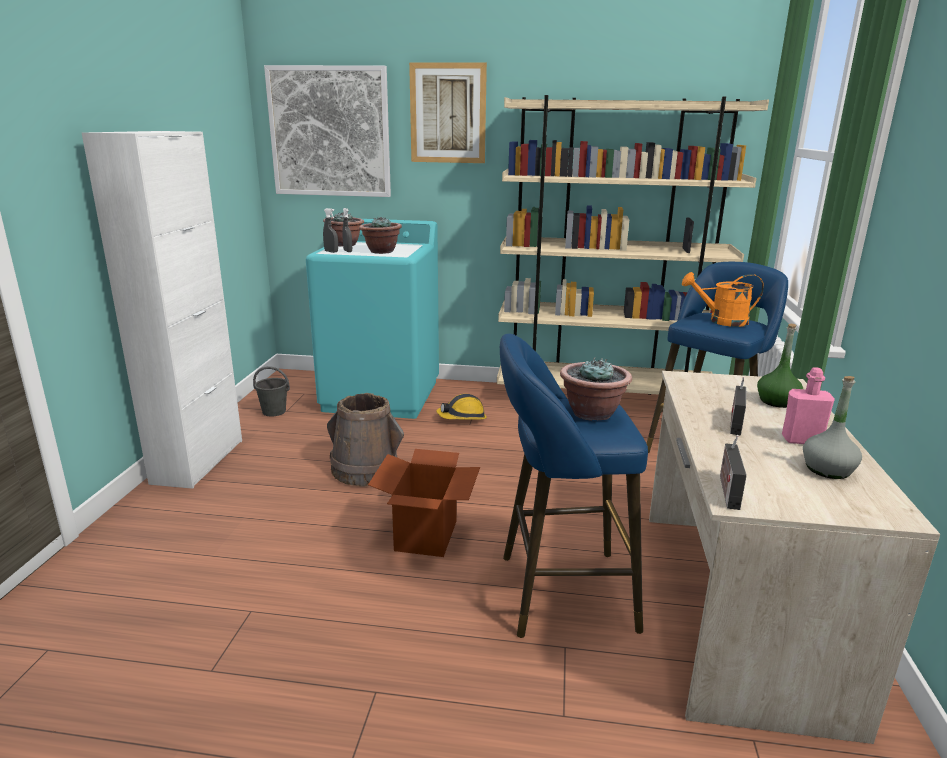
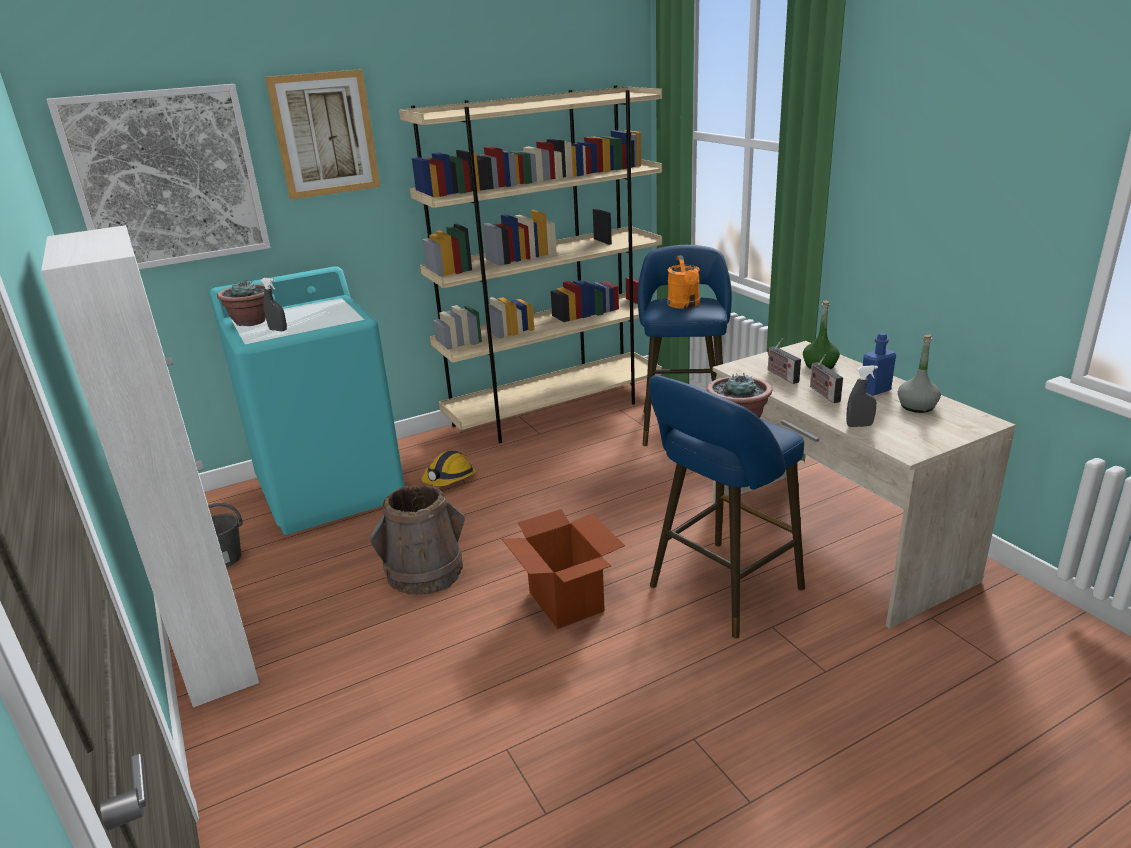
camera: 35 degrees left, 5 degrees up
grey spray bottle [323,208,338,253] -> grey spray bottle moved to [846,365,878,427]
potted plant [359,216,402,254] -> none
orange watering can [682,272,764,327] -> orange watering can turned 60 degrees counterclockwise [667,255,700,309]
radio [720,435,747,510] -> radio moved to [768,339,801,384]
pink bottle [782,367,835,444] -> blue bottle [863,333,896,396]

